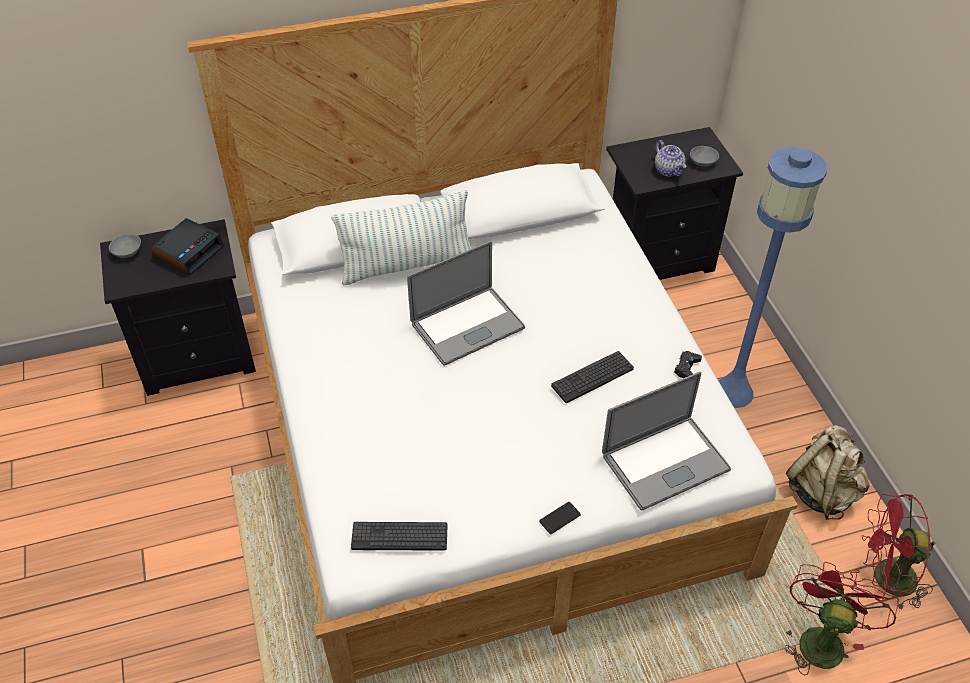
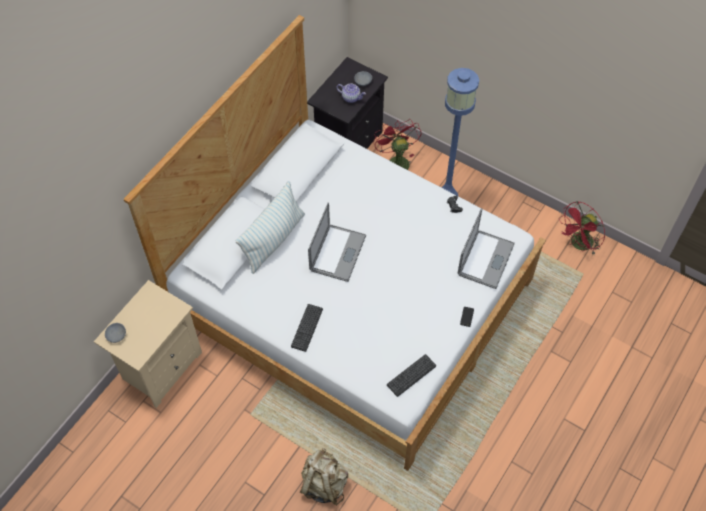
camera: 40 degrees left, 10 degrees up
black nightstand [100,219,256,396] -> beige nightstand [94,280,202,408]
alarm clock [150,218,224,276] -> none
keyboard [551,351,634,403] -> keyboard moved to [291,304,323,352]
beige backpack [786,425,870,520] -> beige backpack moved to [300,448,348,506]
red fan [786,562,899,675] -> red fan moved to [373,119,421,170]

